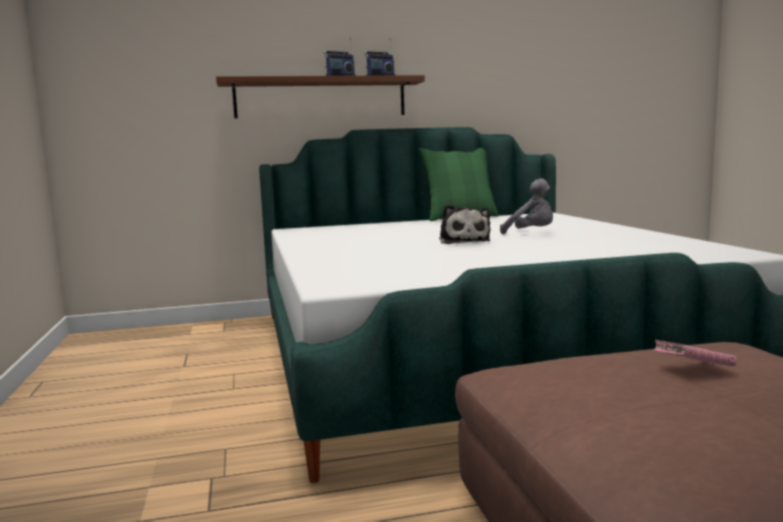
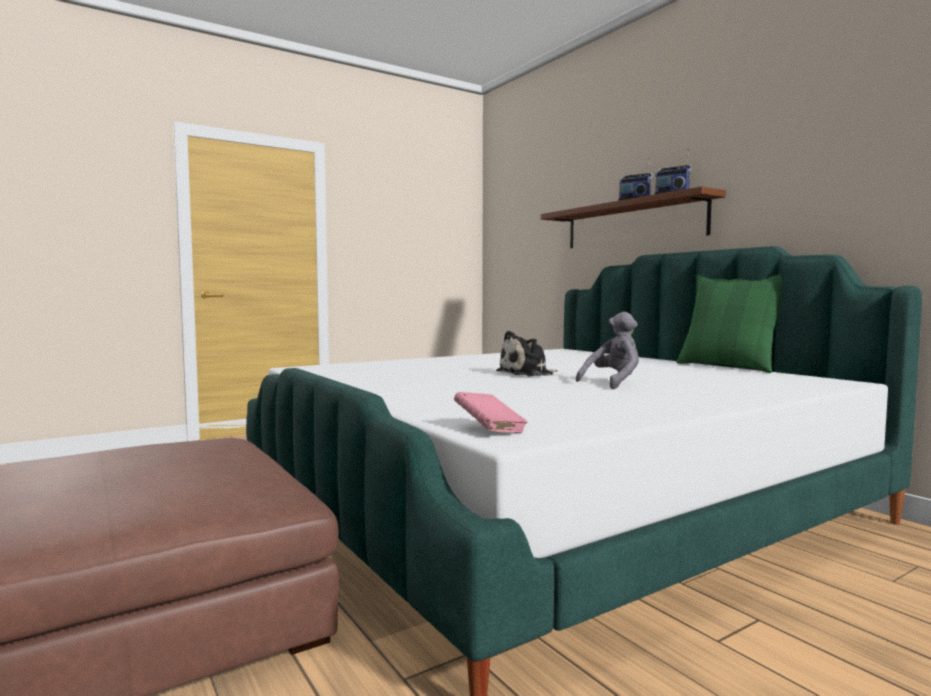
camera: 70 degrees right, 5 degrees down
grey plush toy [500,178,553,234] -> grey plush toy turned 150 degrees counterclockwise [576,312,639,389]
pink book [654,339,737,366] -> pink book moved to [454,392,528,433]

